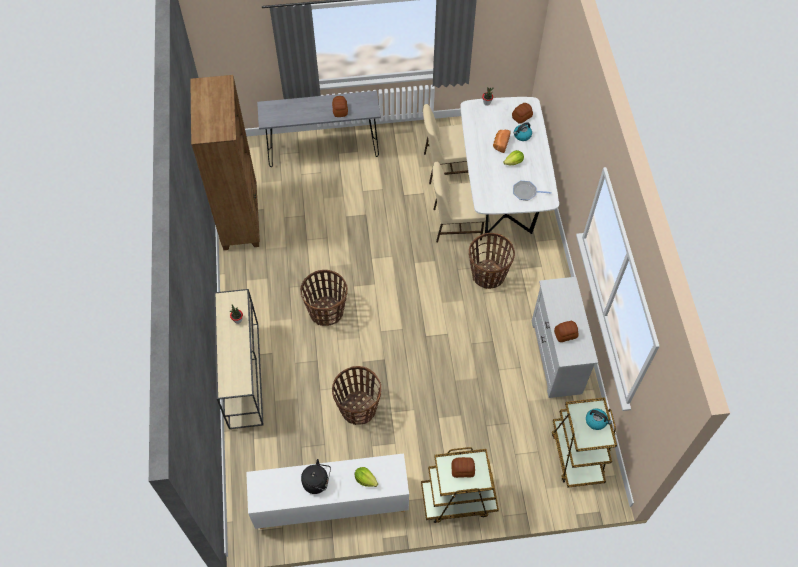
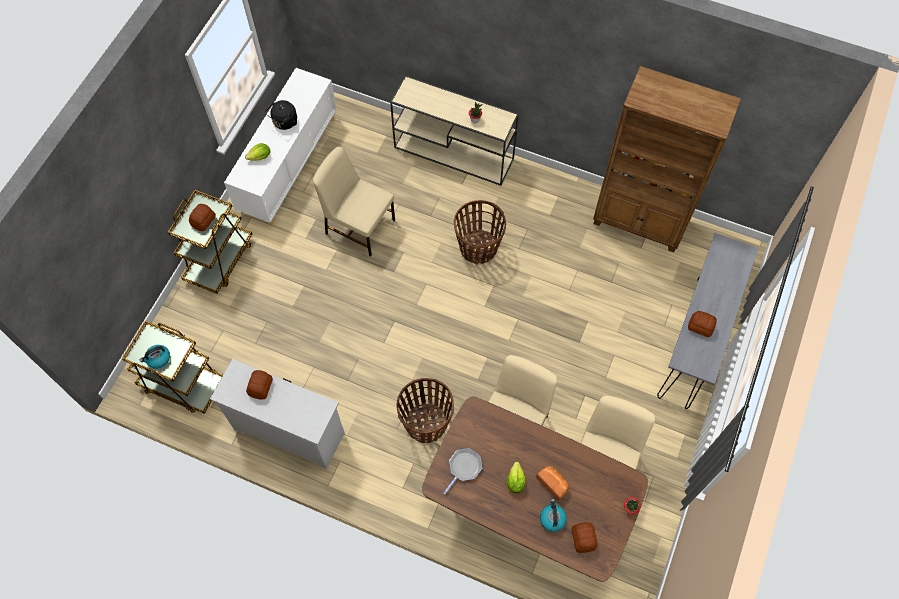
camera: 120 degrees right, 5 degrees up
basket [332,366,381,425] -> beige chair [313,147,395,256]
white dining table [460,97,559,237] -> brown dining table [422,396,648,582]

